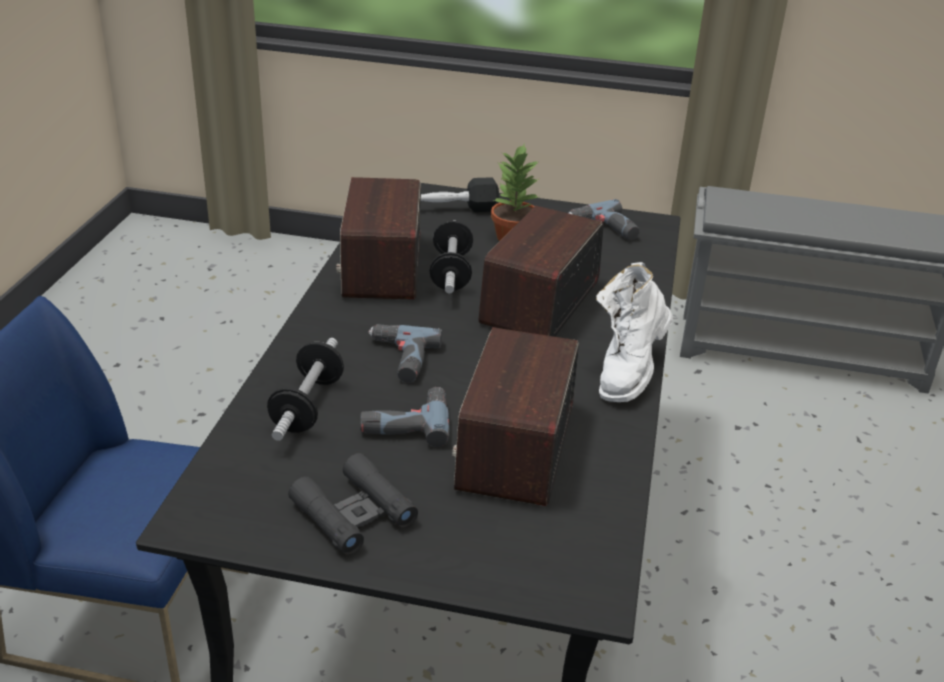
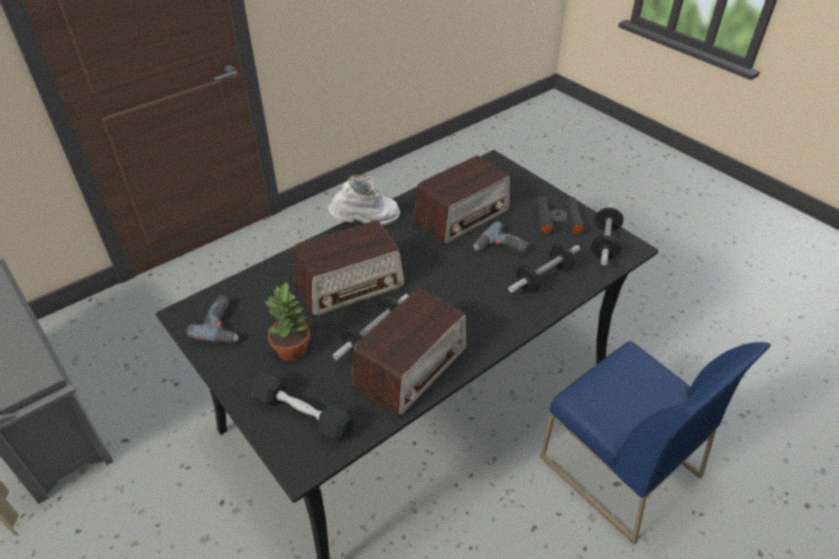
camera: 140 degrees left, 10 degrees up
power drill [369,324,442,383] -> none
none -> dumbbell [591,204,624,265]

